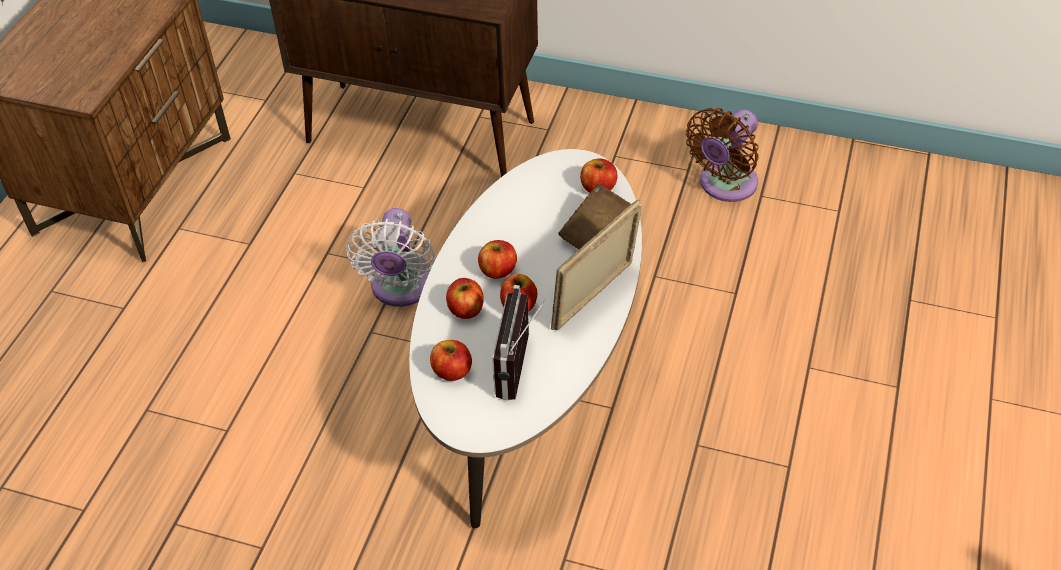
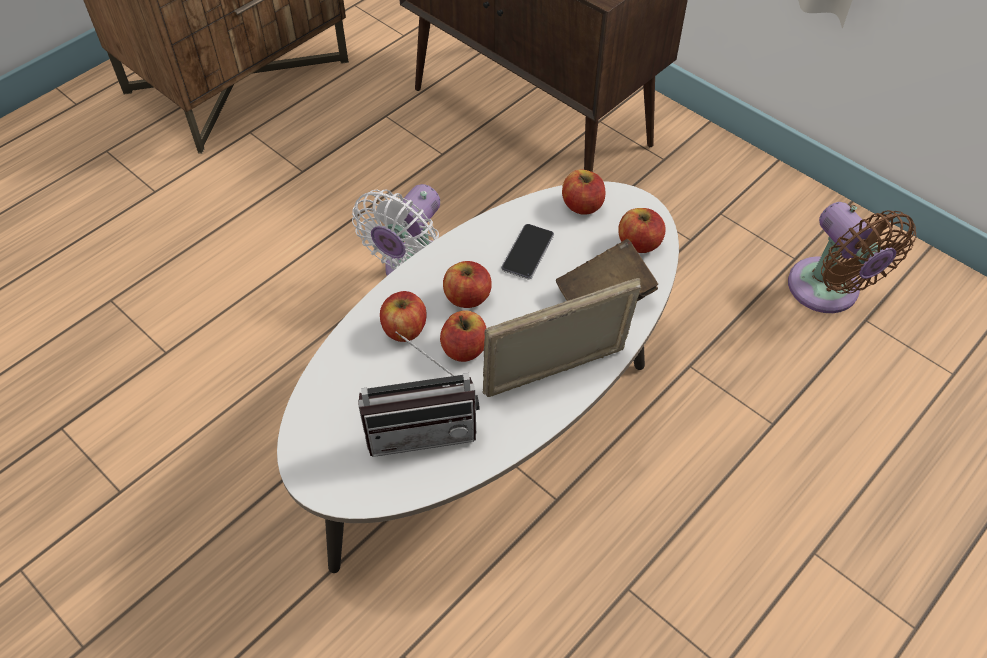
camera: 25 degrees right, 5 degrees up
apple [430,340,472,381] -> apple moved to [562,169,605,215]
radio [492,285,547,400] -> radio turned 135 degrees counterclockwise [358,331,480,457]
brown fan [686,108,759,202] -> brown fan turned 90 degrees counterclockwise [788,202,916,313]
none -> phone [501,224,554,279]

